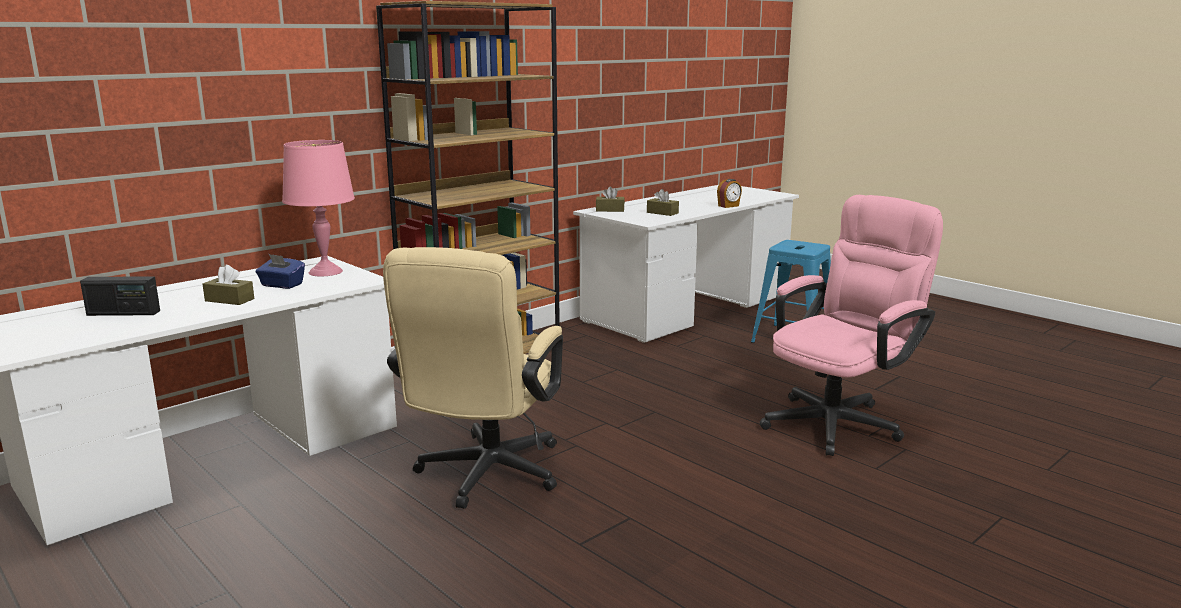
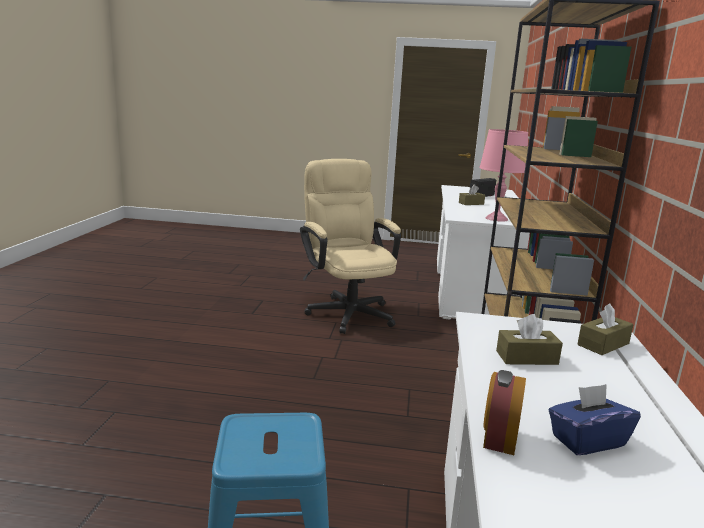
camera: 140 degrees right, 0 degrees up
blue tissue box [256,254,305,289] -> blue tissue box moved to [549,384,641,455]
pink office chair [760,195,943,456] -> none

